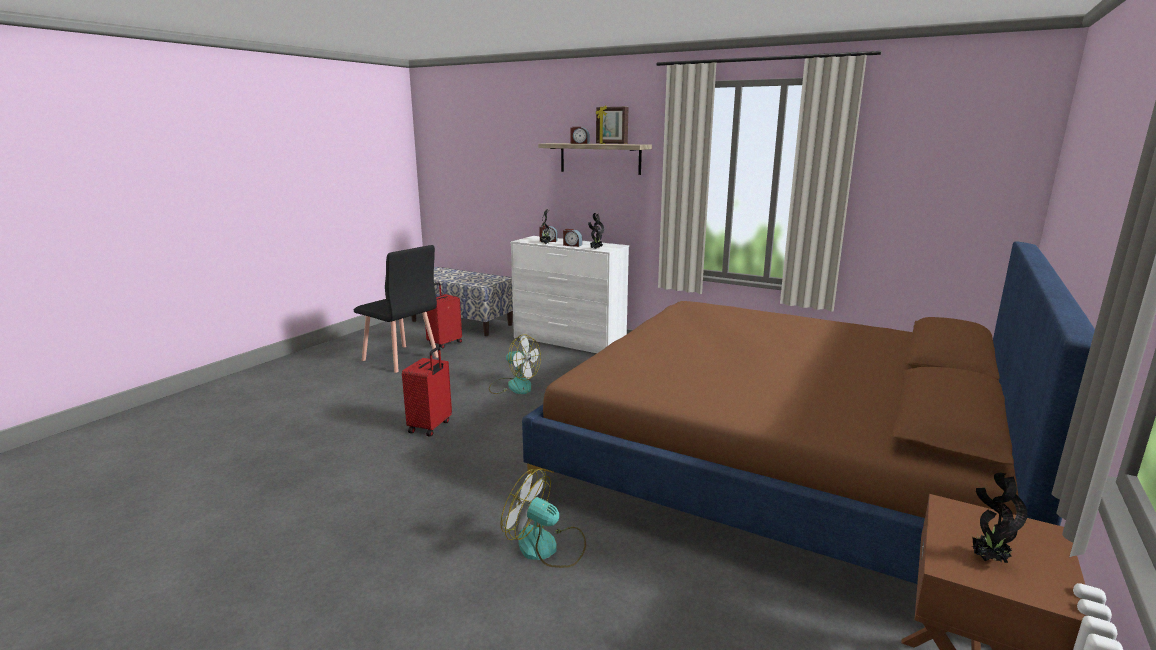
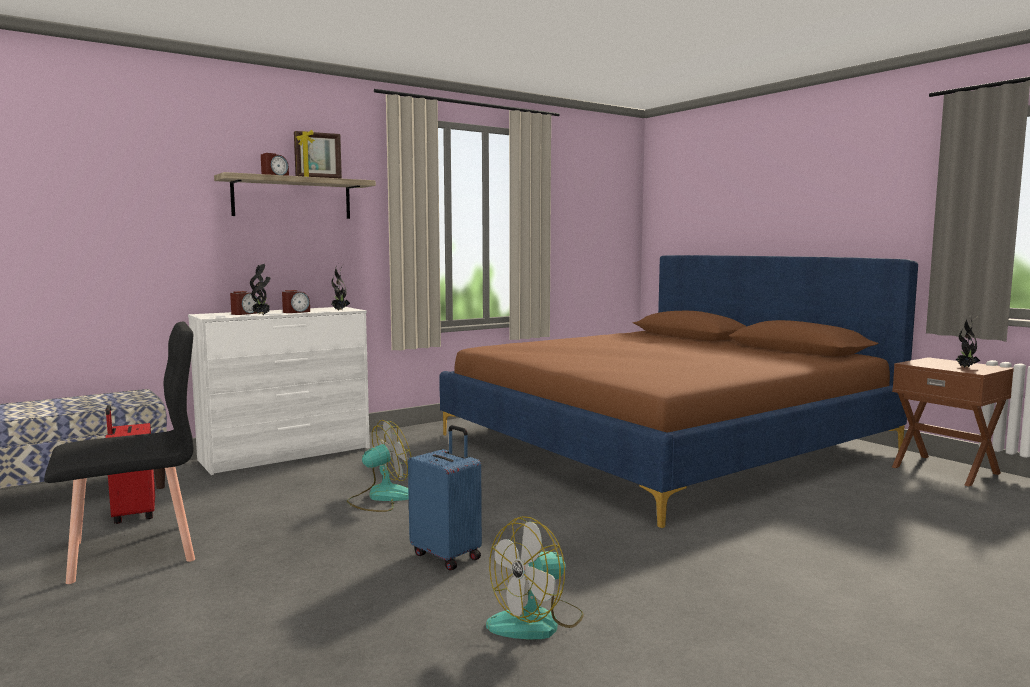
camera: 65 degrees left, 10 degrees down
red suitcase [402,347,452,437] -> blue suitcase [408,425,482,571]
fan [500,469,586,568] -> fan moved to [486,516,584,640]

